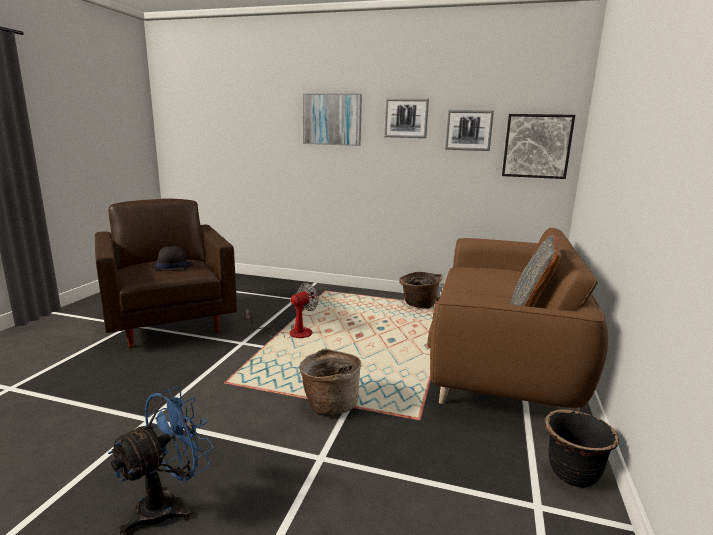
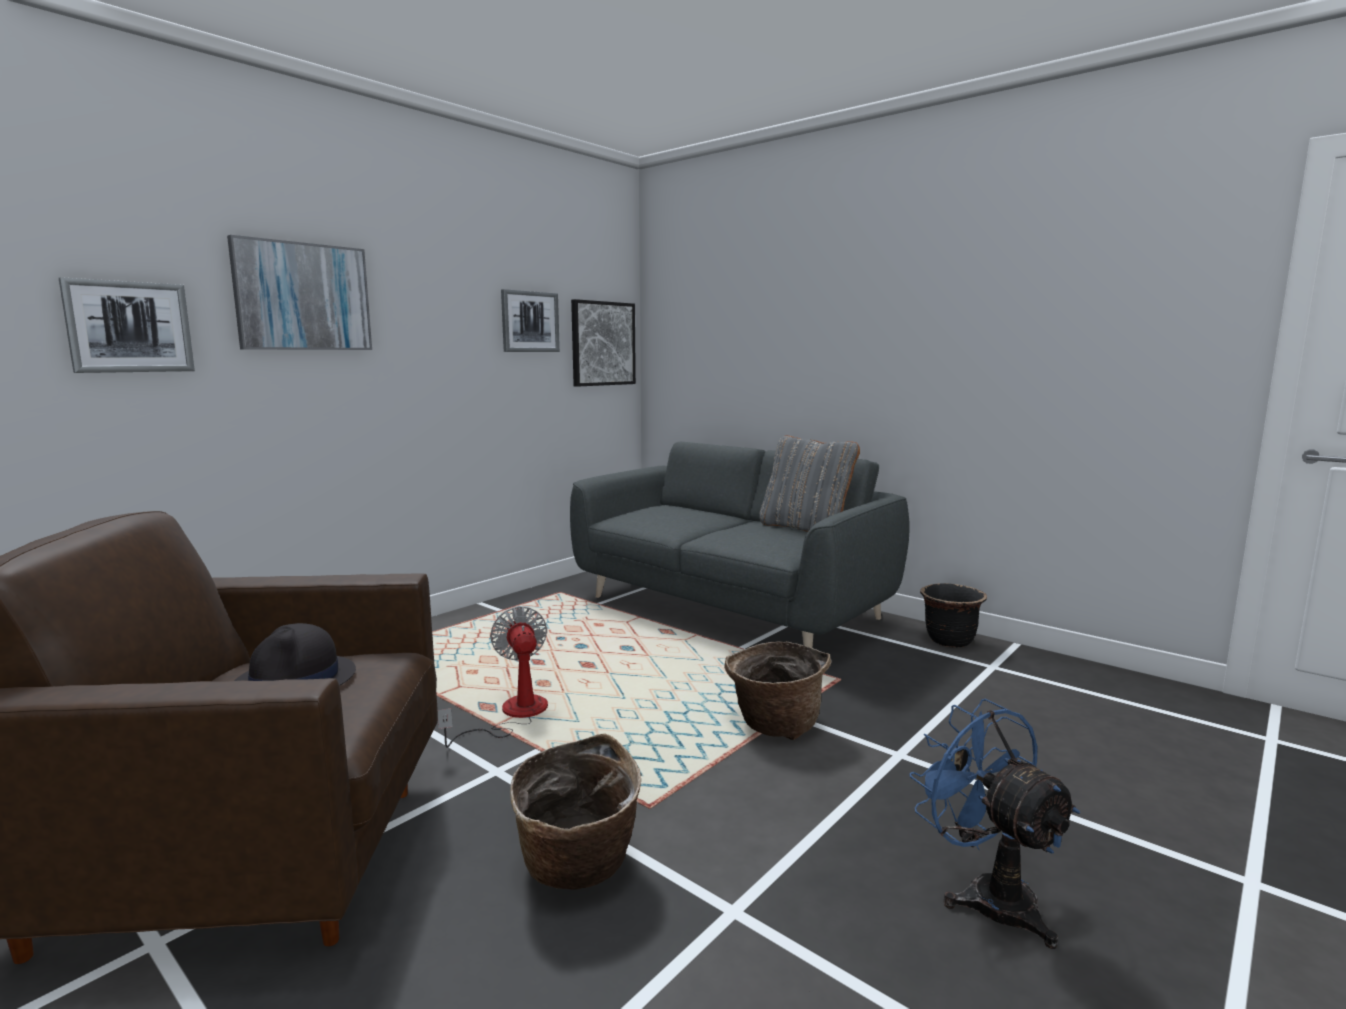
camera: 65 degrees left, 5 degrees down
picture [384,98,429,138] -> picture moved to [59,277,195,373]
basket [399,272,442,309] -> basket moved to [510,734,641,889]
brown sofa [428,228,608,412] -> grey sofa [570,442,910,648]

